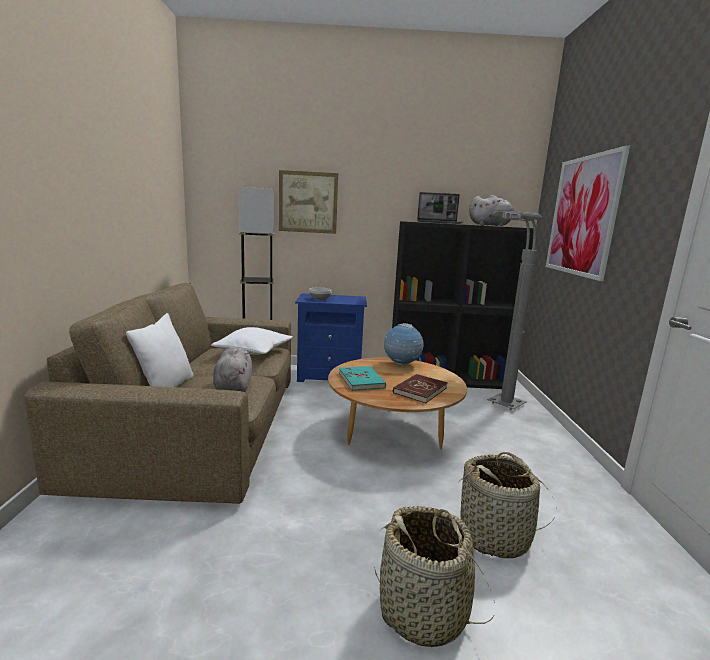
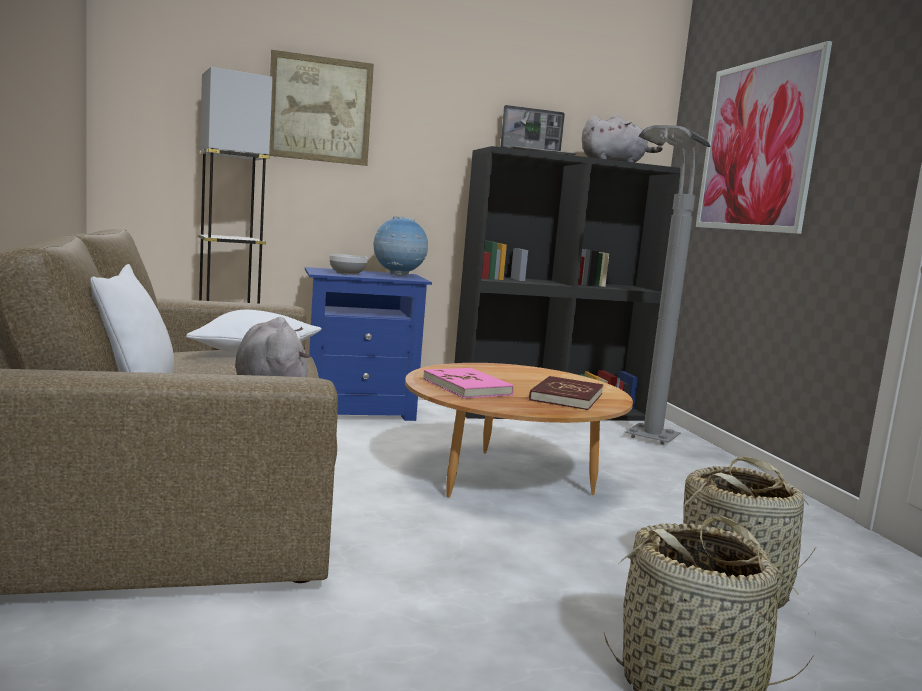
camera: 15 degrees left, 5 degrees down
turquoise book [339,366,386,391] -> pink book [423,368,514,399]
globe [384,323,423,366] -> globe moved to [373,216,428,276]

